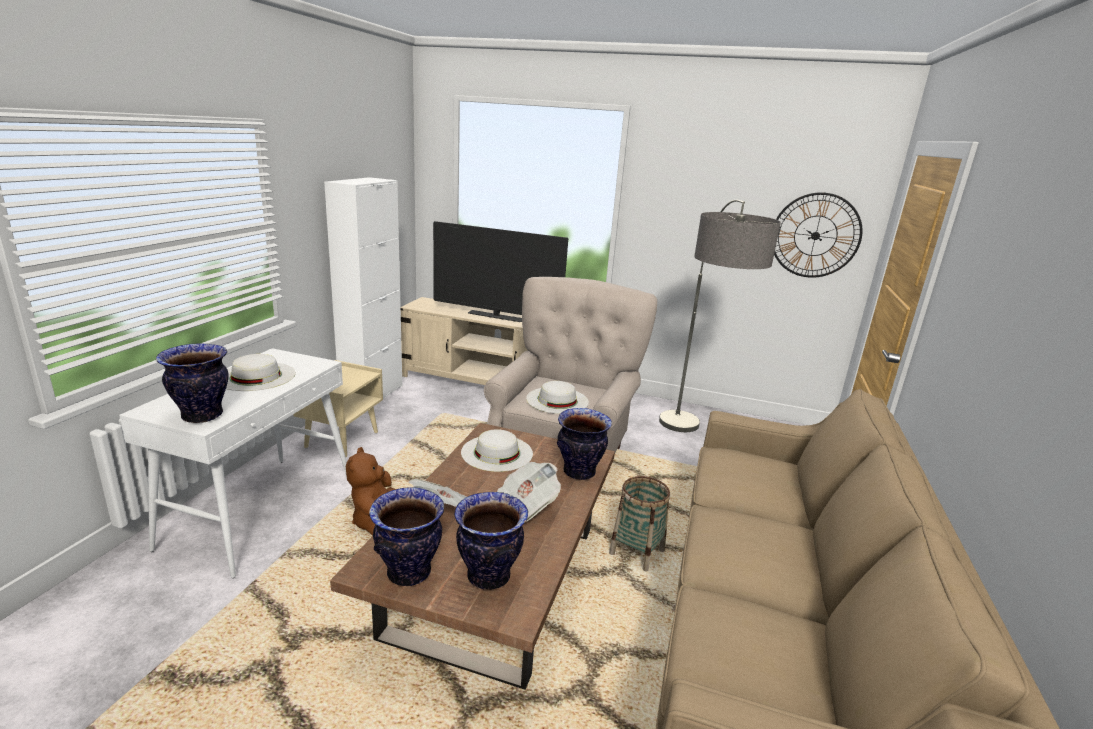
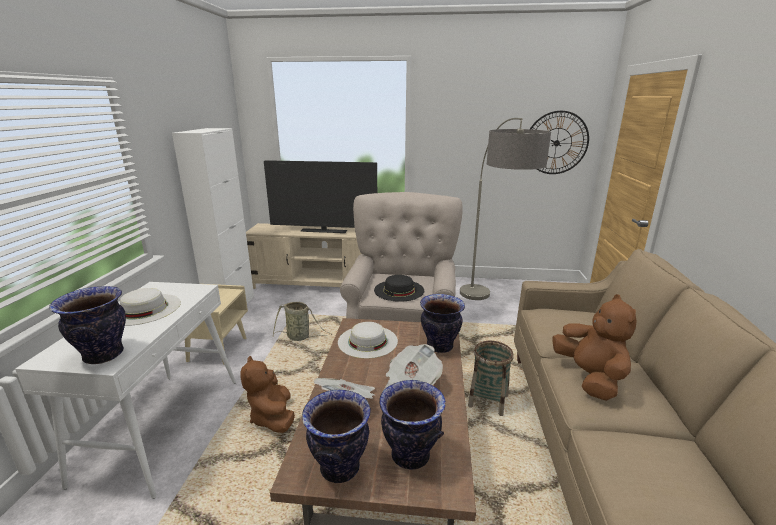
camera: 10 degrees left, 0 degrees up
white hat [526,381,589,414] -> black hat [374,275,424,302]
none -> basket [272,302,332,341]
none -> brown plush toy [552,294,637,401]

